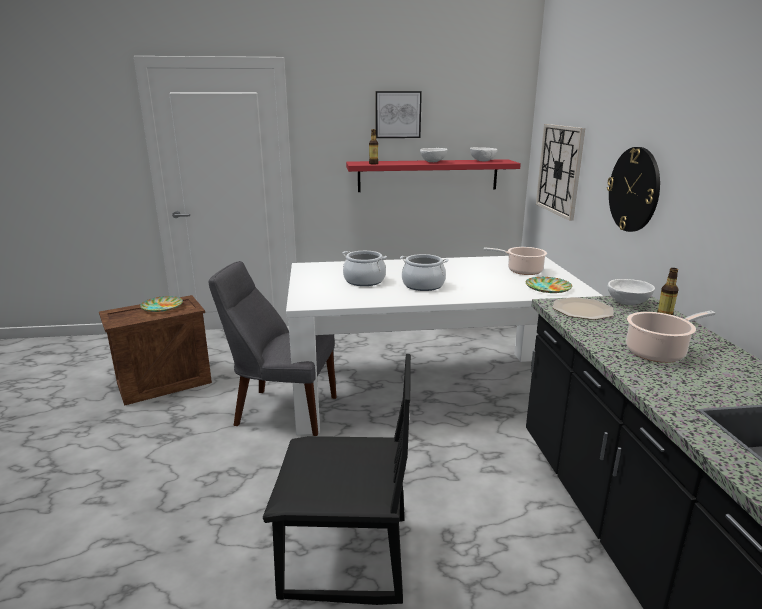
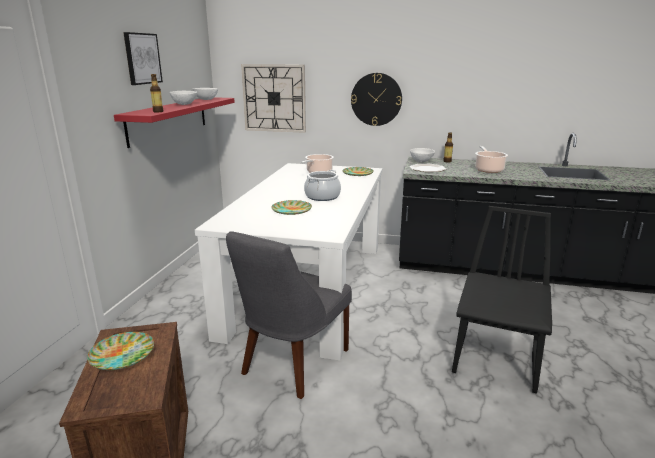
camera: 70 degrees left, 0 degrees up
cooking pot [342,251,387,286] -> plate [271,200,312,215]

